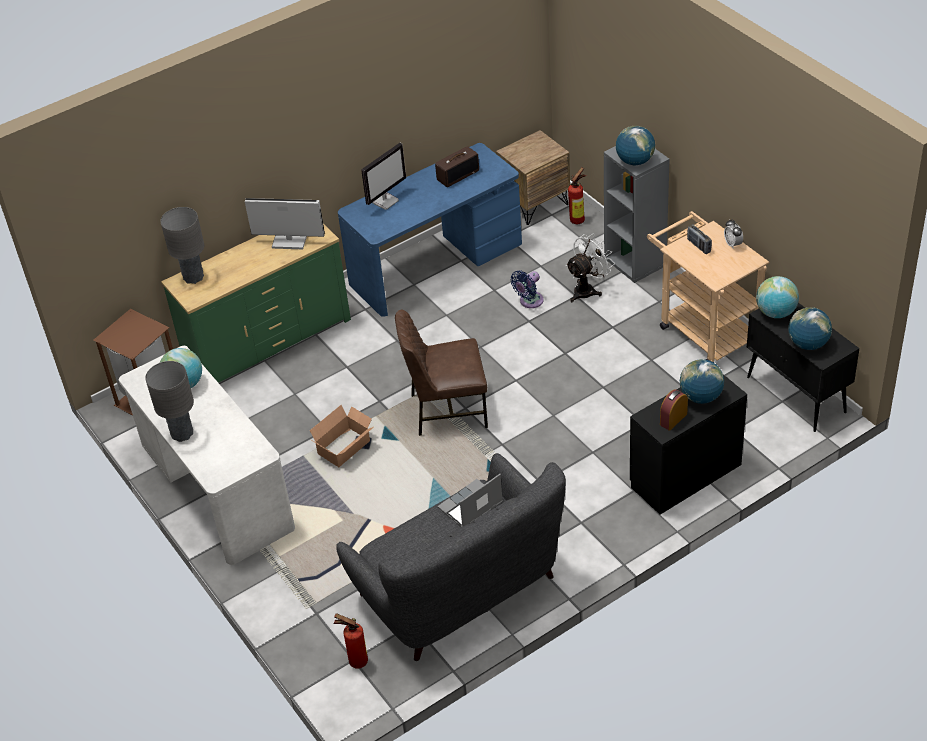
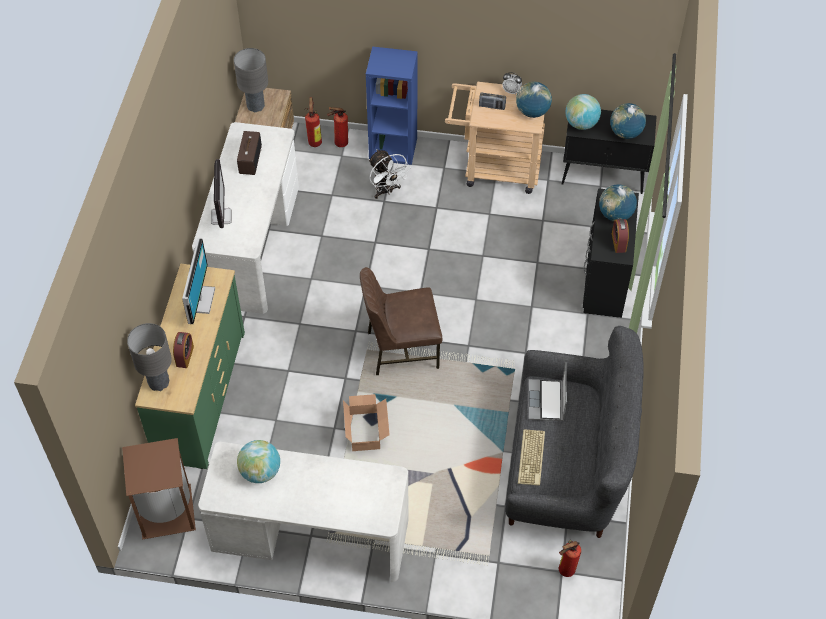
camera: 50 degrees left, 10 degrees up
grey table lamp [145,361,194,442] -> grey table lamp moved to [234,48,268,112]
monitor [245,198,325,249] -> monitor turned 135 degrees clockwise [182,238,215,324]
blue desk [338,143,522,317] -> white desk [192,122,299,314]
brown chair [395,309,488,436] -> brown chair turned 45 degrees clockwise [360,267,443,375]
blue fan [510,270,544,308] -> none
white fan [566,233,615,302] -> white fan turned 150 degrees clockwise [369,150,411,199]
grey bookcase [604,146,670,283] -> blue bookcase [366,46,418,165]
globe [616,126,655,165] -> globe moved to [516,82,552,118]
none -> alarm clock [173,332,194,368]
none -> fire extinguisher [327,107,348,147]
none -> keyboard [518,430,545,486]

